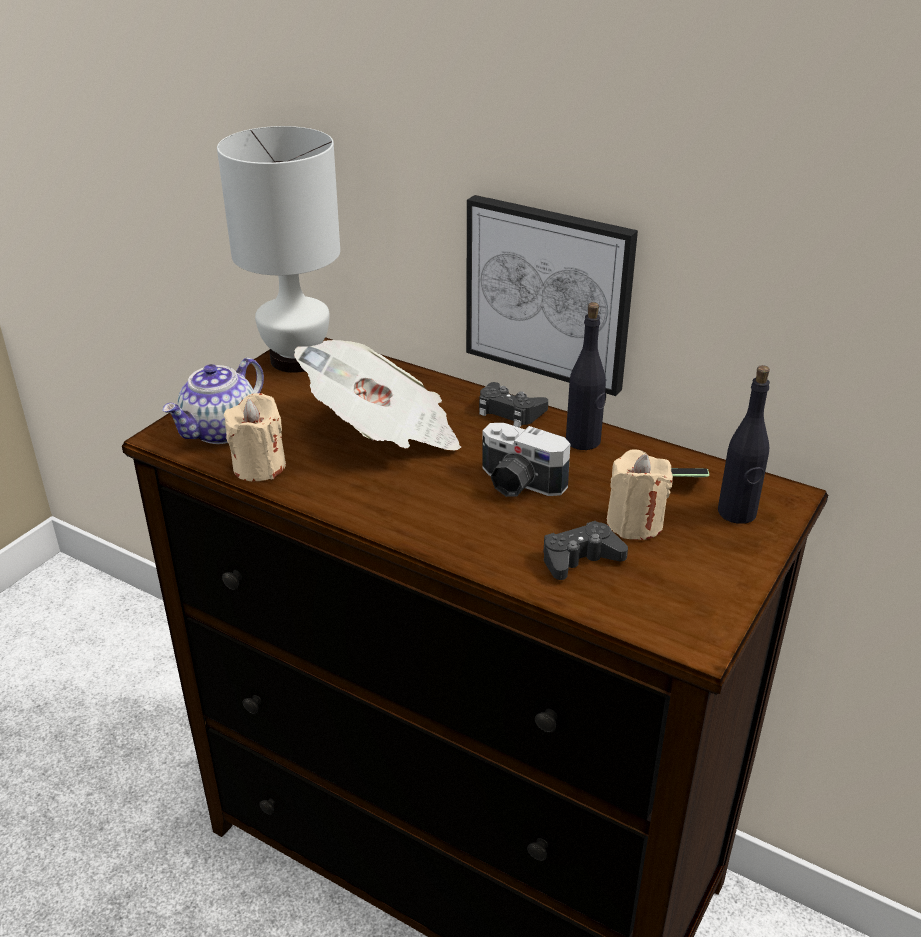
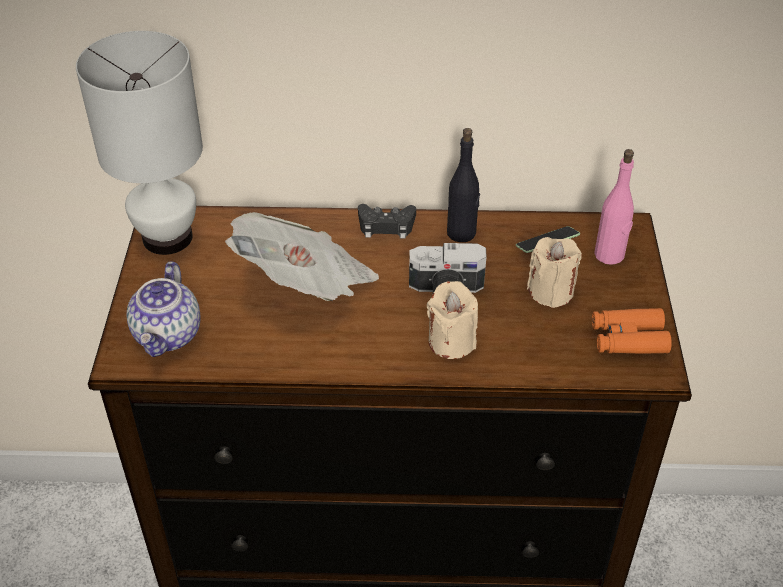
camera: 30 degrees left, 10 degrees up
beige candle [224,393,286,481] -> beige candle moved to [427,281,478,359]
picture [466,195,638,396] -> none
black game controller [543,521,628,580] -> none
black bottle [718,365,770,524] -> pink bottle [594,149,634,265]
none -> orange binoculars [592,308,672,354]

